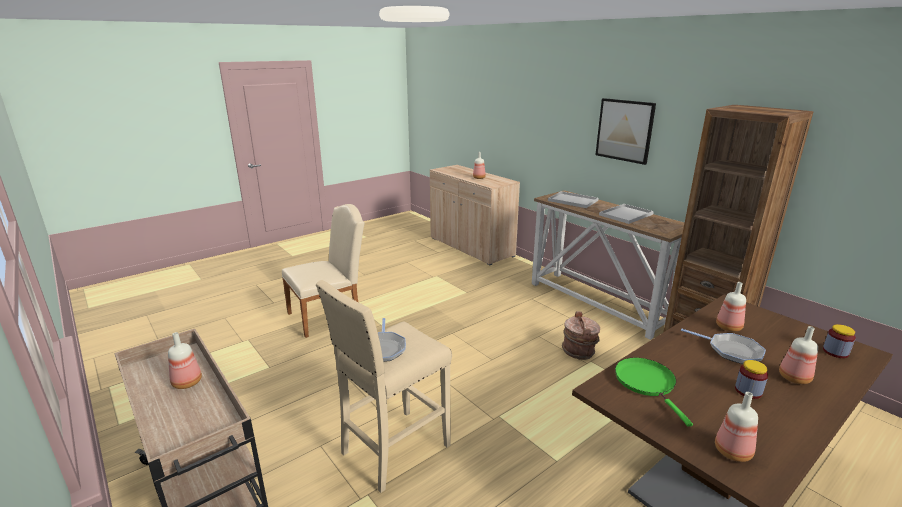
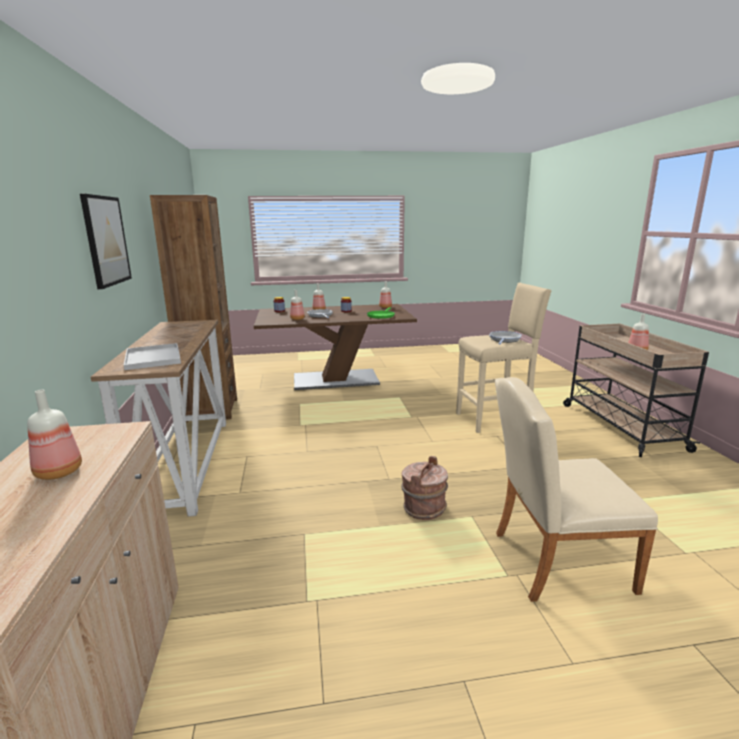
camera: 150 degrees left, 5 degrees down
brown bucket [562,311,600,360] -> brown bucket moved to [401,456,448,520]
white tray [599,204,654,224] -> none

